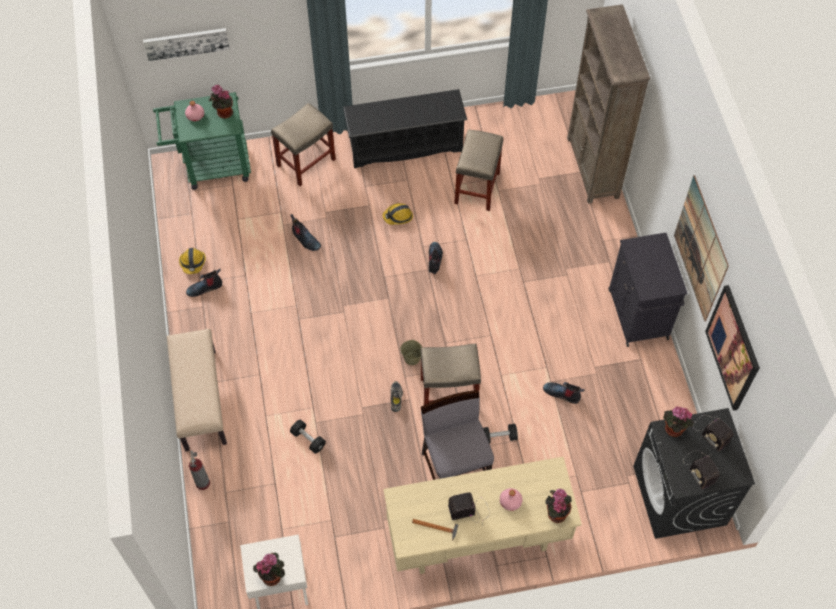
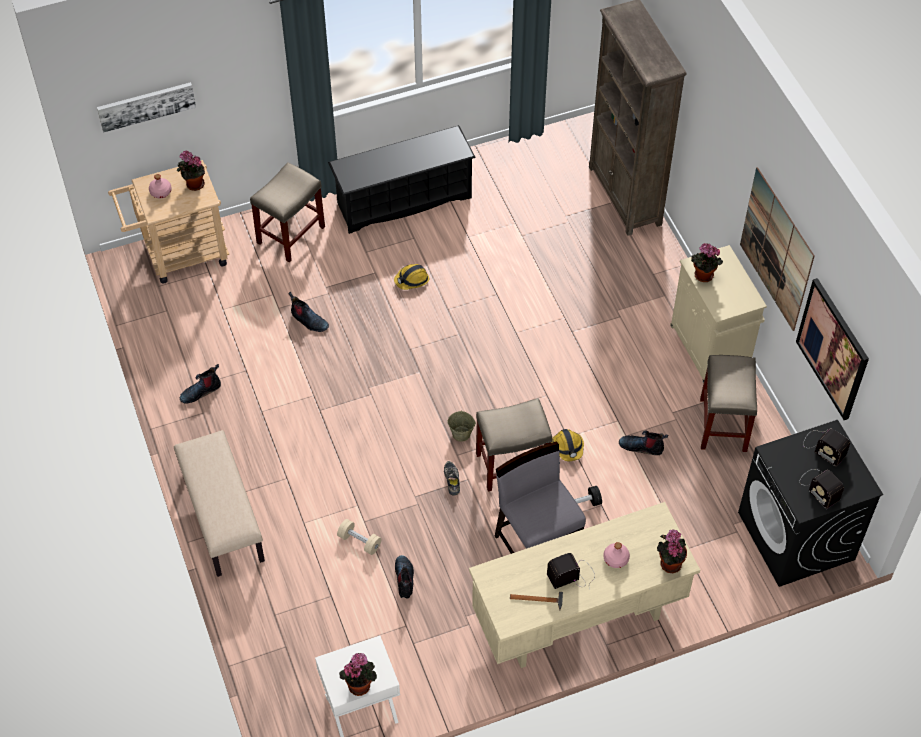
camera: 10 degrees left, 5 degrees down
green cart [153,92,251,190] -> beige cart [108,160,229,284]
hard hat [179,248,206,274] -> hard hat moved to [551,429,584,461]
fire extinguisher [189,450,210,490] -> none
black dumbbell [290,420,326,454] -> beige dumbbell [337,519,381,555]
boot [429,242,443,274] -> boot moved to [395,555,414,599]
beige stool [454,129,503,211] -> beige stool moved to [700,355,757,452]
black cabinet [609,233,688,347] -> beige cabinet [670,245,767,384]
potted plant [663,407,694,437] -> potted plant moved to [691,243,723,282]

